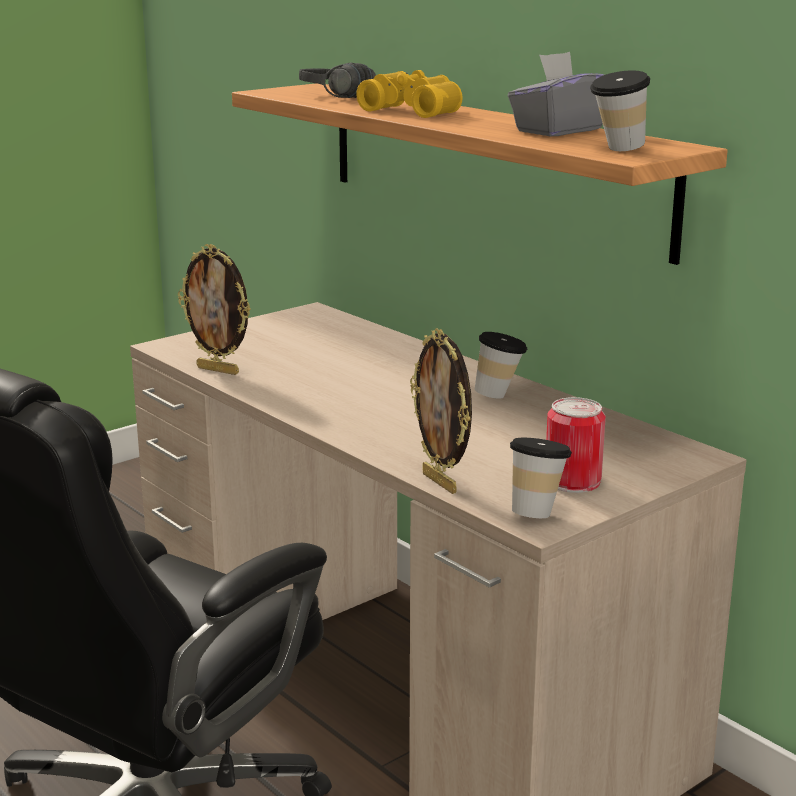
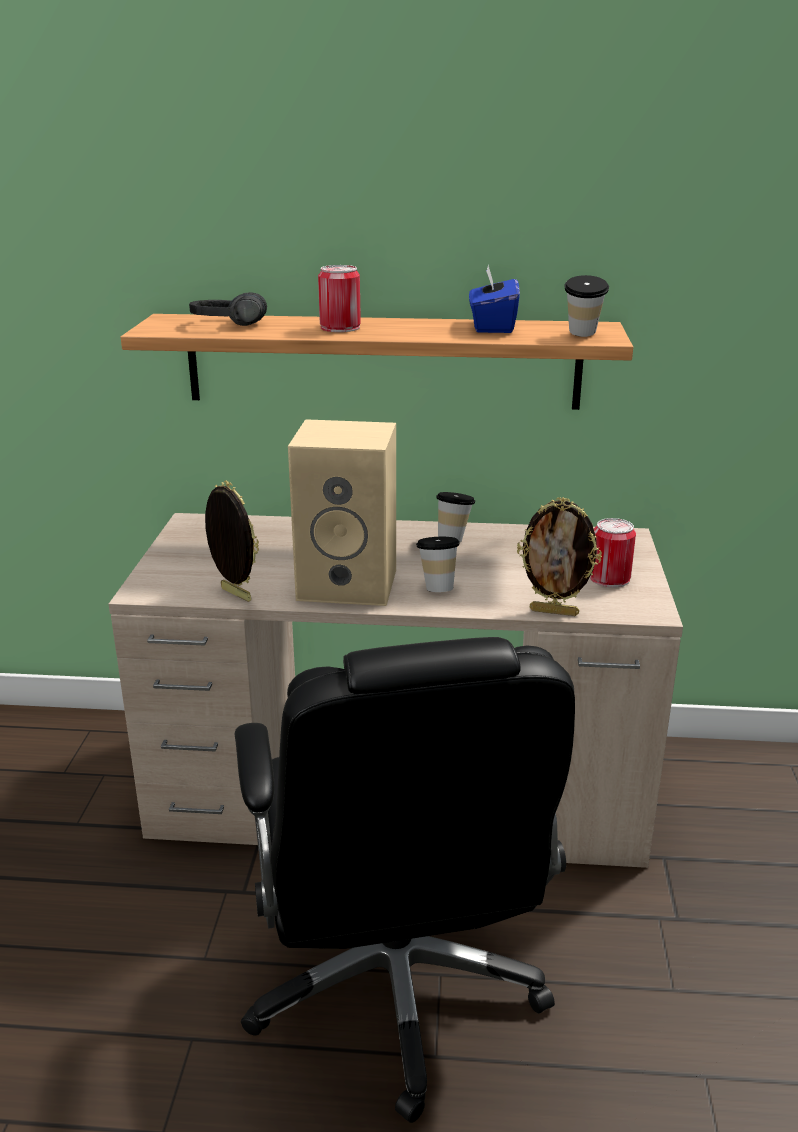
camera: 45 degrees left, 5 degrees up
picture frame [178,244,251,375] -> picture frame turned 120 degrees counterclockwise [205,480,259,602]
yellow binoculars [356,70,463,118] -> can [318,265,361,332]
grey tissue box [508,52,604,136] -> blue tissue box [469,265,520,333]
cup [510,438,572,518] -> cup moved to [416,537,460,592]
none -> beige speaker [288,419,396,606]

